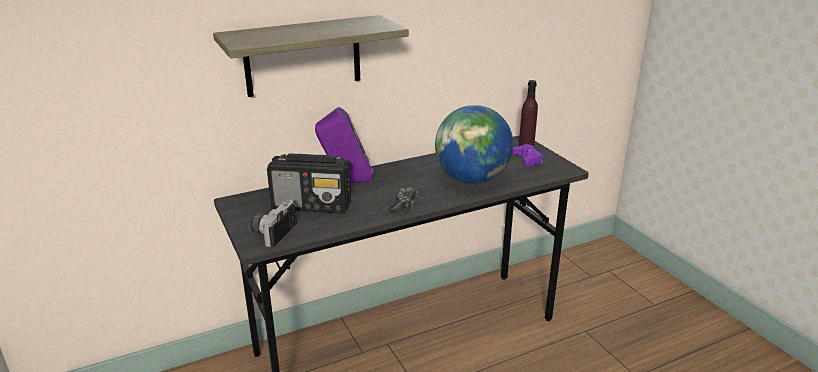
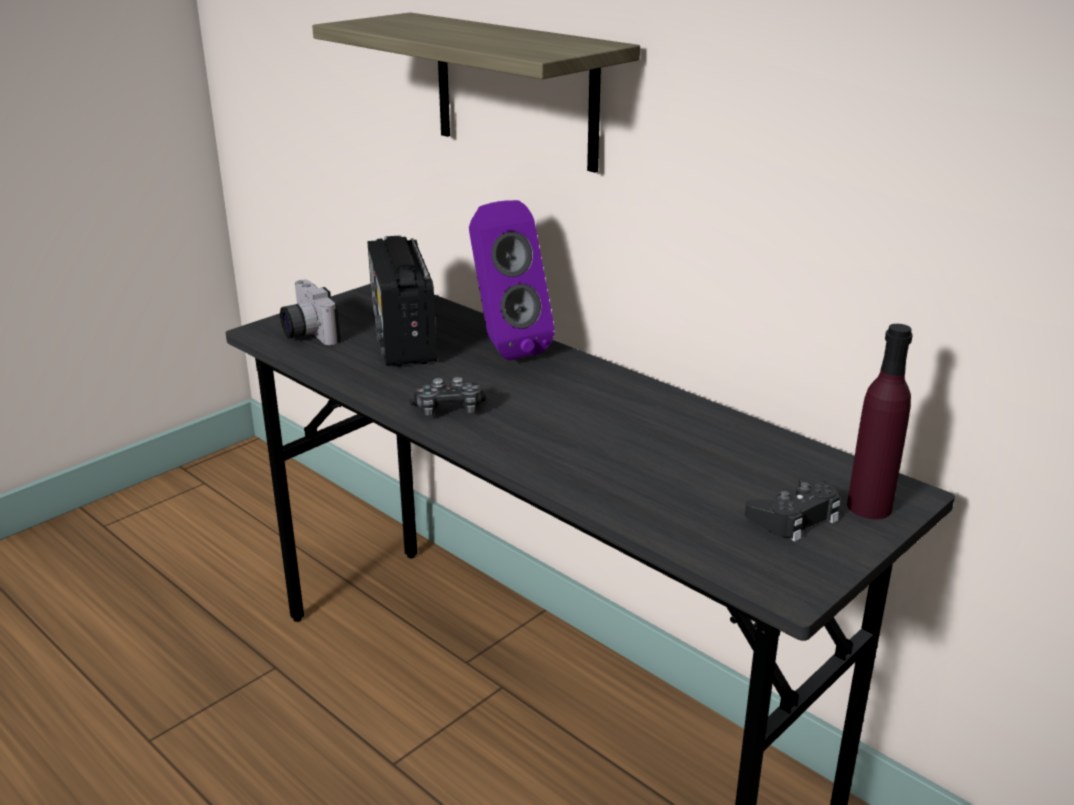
camera: 70 degrees right, 0 degrees up
camera [251,200,297,247] -> camera turned 120 degrees counterclockwise [280,280,341,345]
globe [435,105,513,184] -> none
purple game controller [512,144,543,165] -> black game controller [745,476,841,542]

